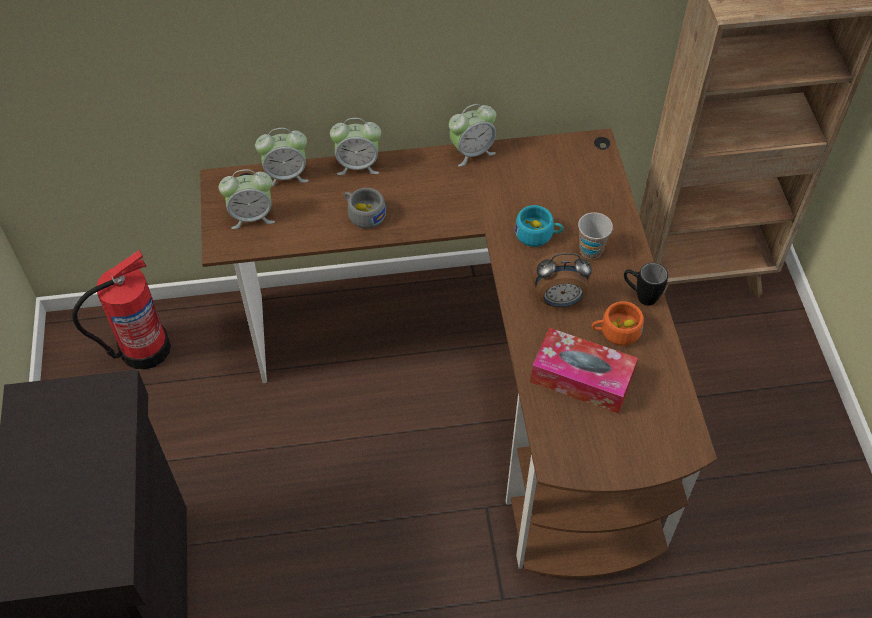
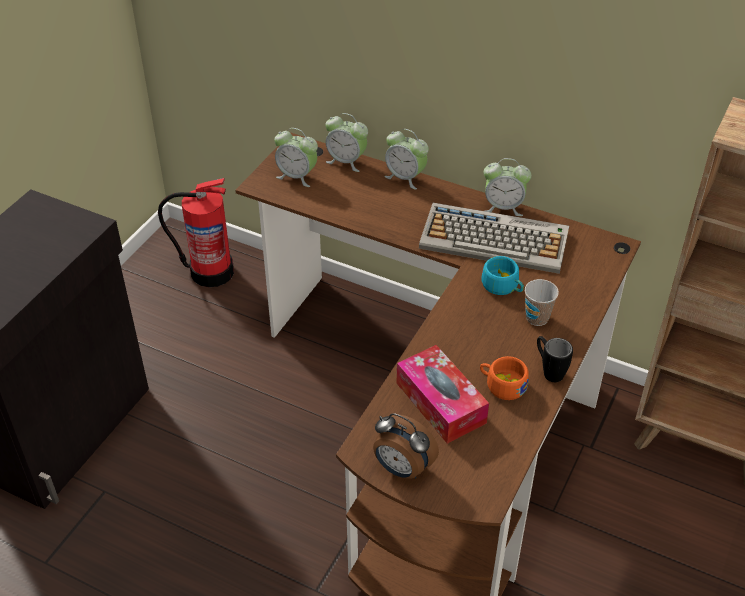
camera: 35 degrees right, 10 degrees down
grey cup [344,188,386,229] -> none
alarm clock [531,252,592,307] -> alarm clock moved to [373,413,439,479]
none -> keyboard [419,203,569,274]

